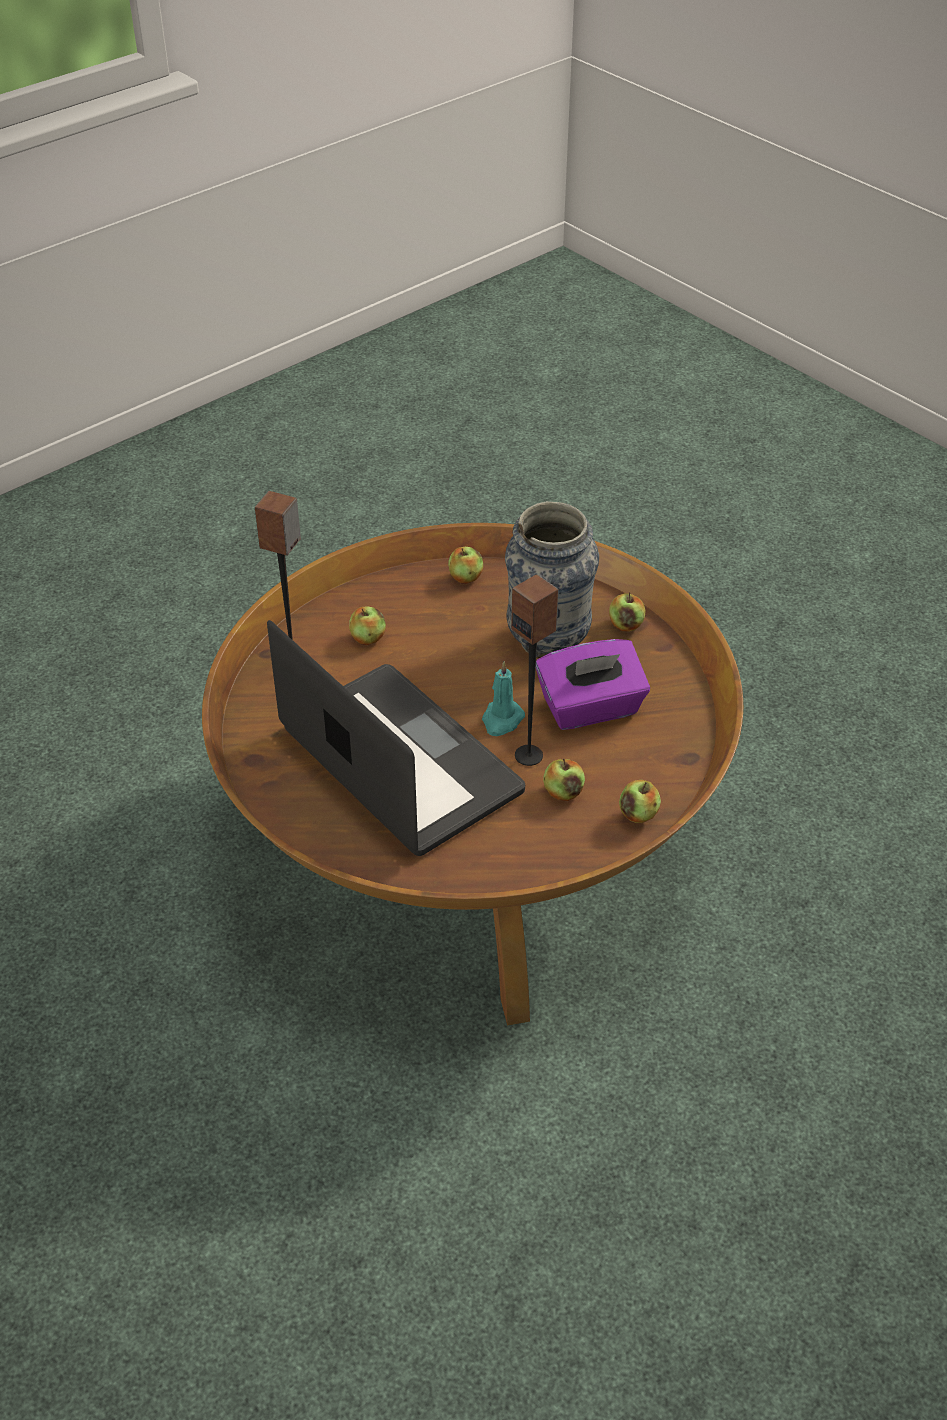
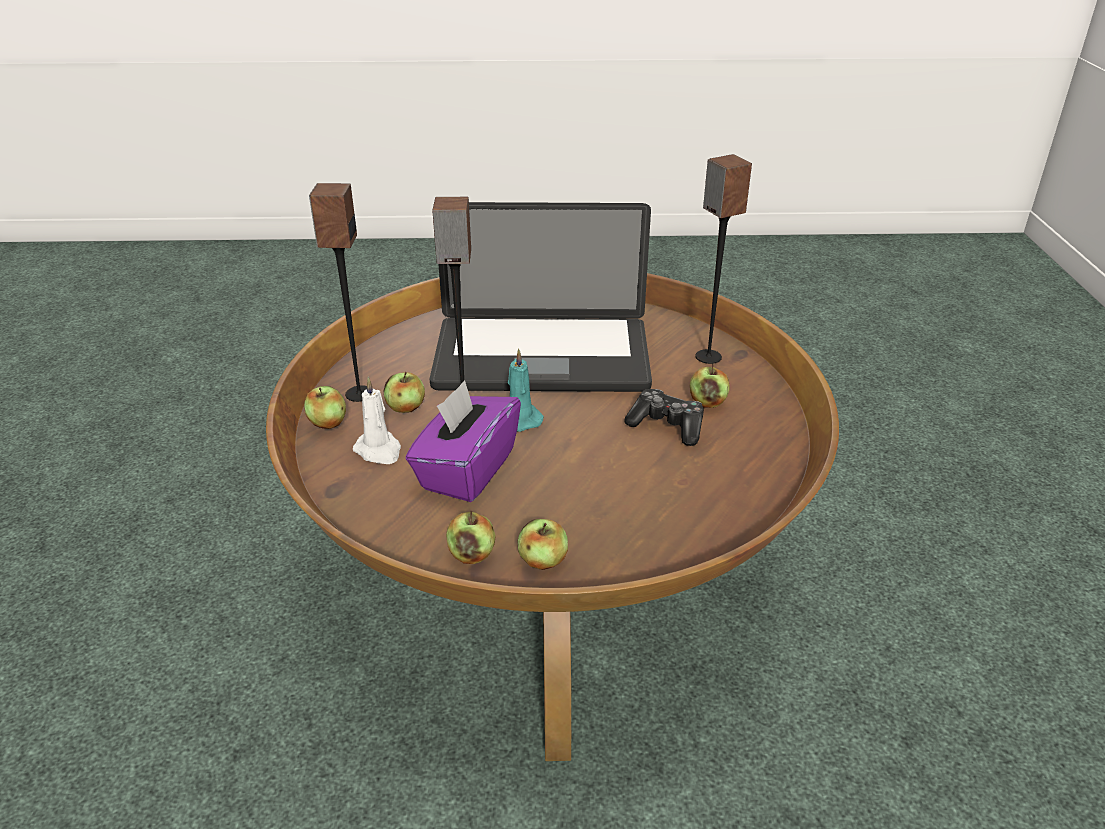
camera: 130 degrees right, 10 degrees down
apple [448,547,483,584] -> apple moved to [446,511,496,564]
vase [505,501,599,658] -> none
none -> speaker [309,183,367,402]
none -> white candle [353,377,401,464]
none -> game controller [624,389,704,446]

